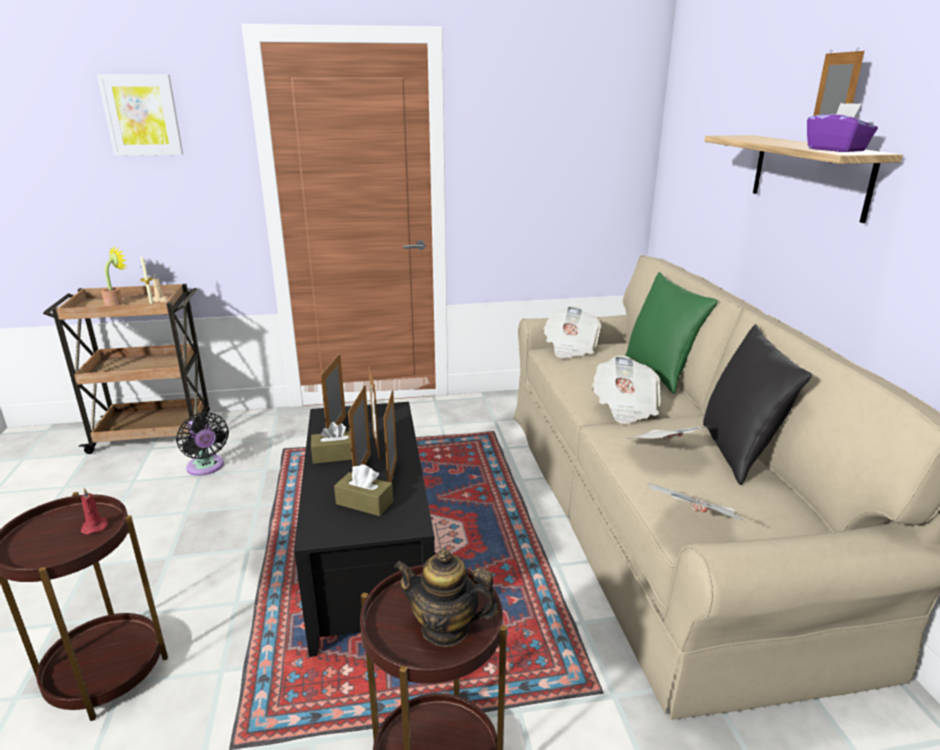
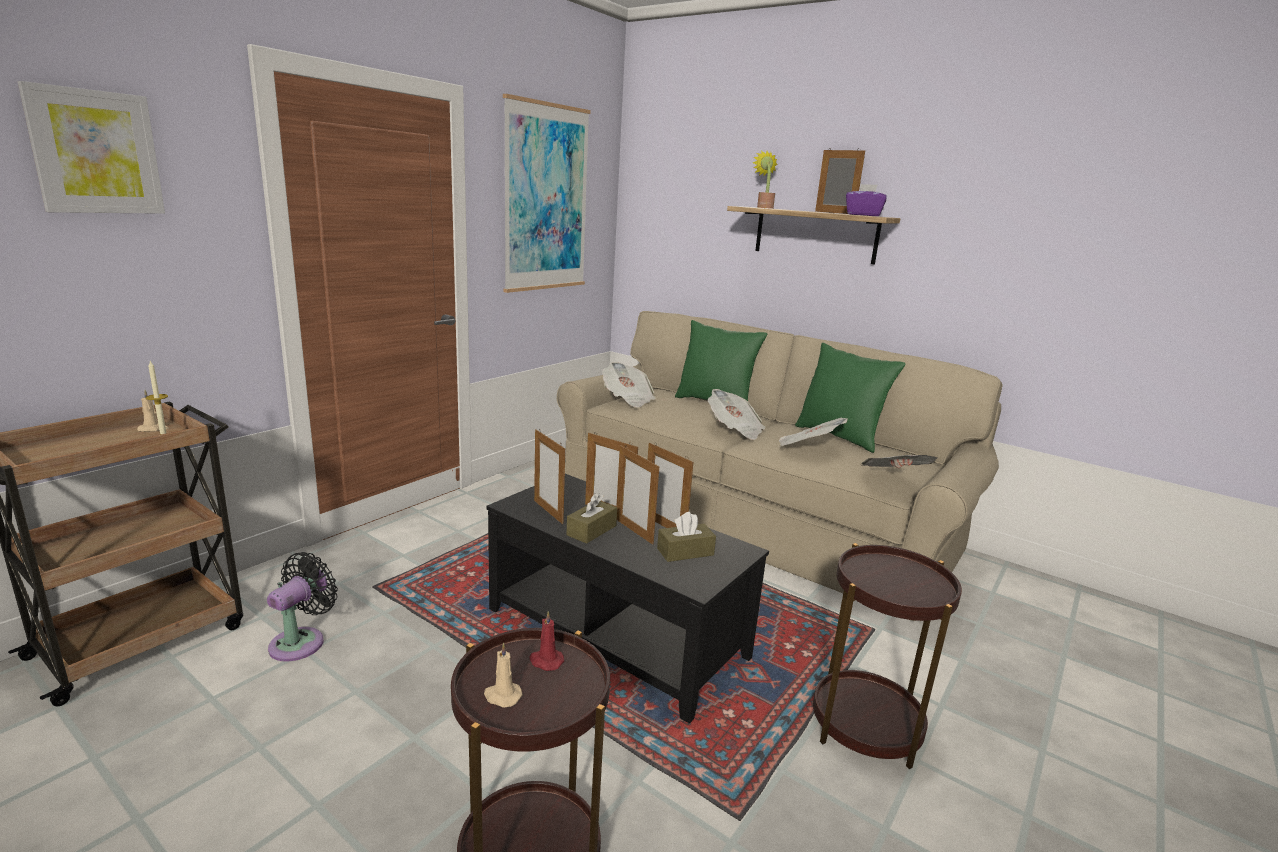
camera: 45 degrees left, 5 degrees down
potted plant [101,246,126,306] -> potted plant moved to [752,151,778,209]
black fan [176,412,229,476] -> black fan turned 75 degrees counterclockwise [267,552,338,661]
teapot [394,549,499,647] -> none
black pillow [703,324,812,485] -> green pillow [795,342,906,453]
none -> beige candle [484,643,522,708]
none -> picture [503,94,591,293]

